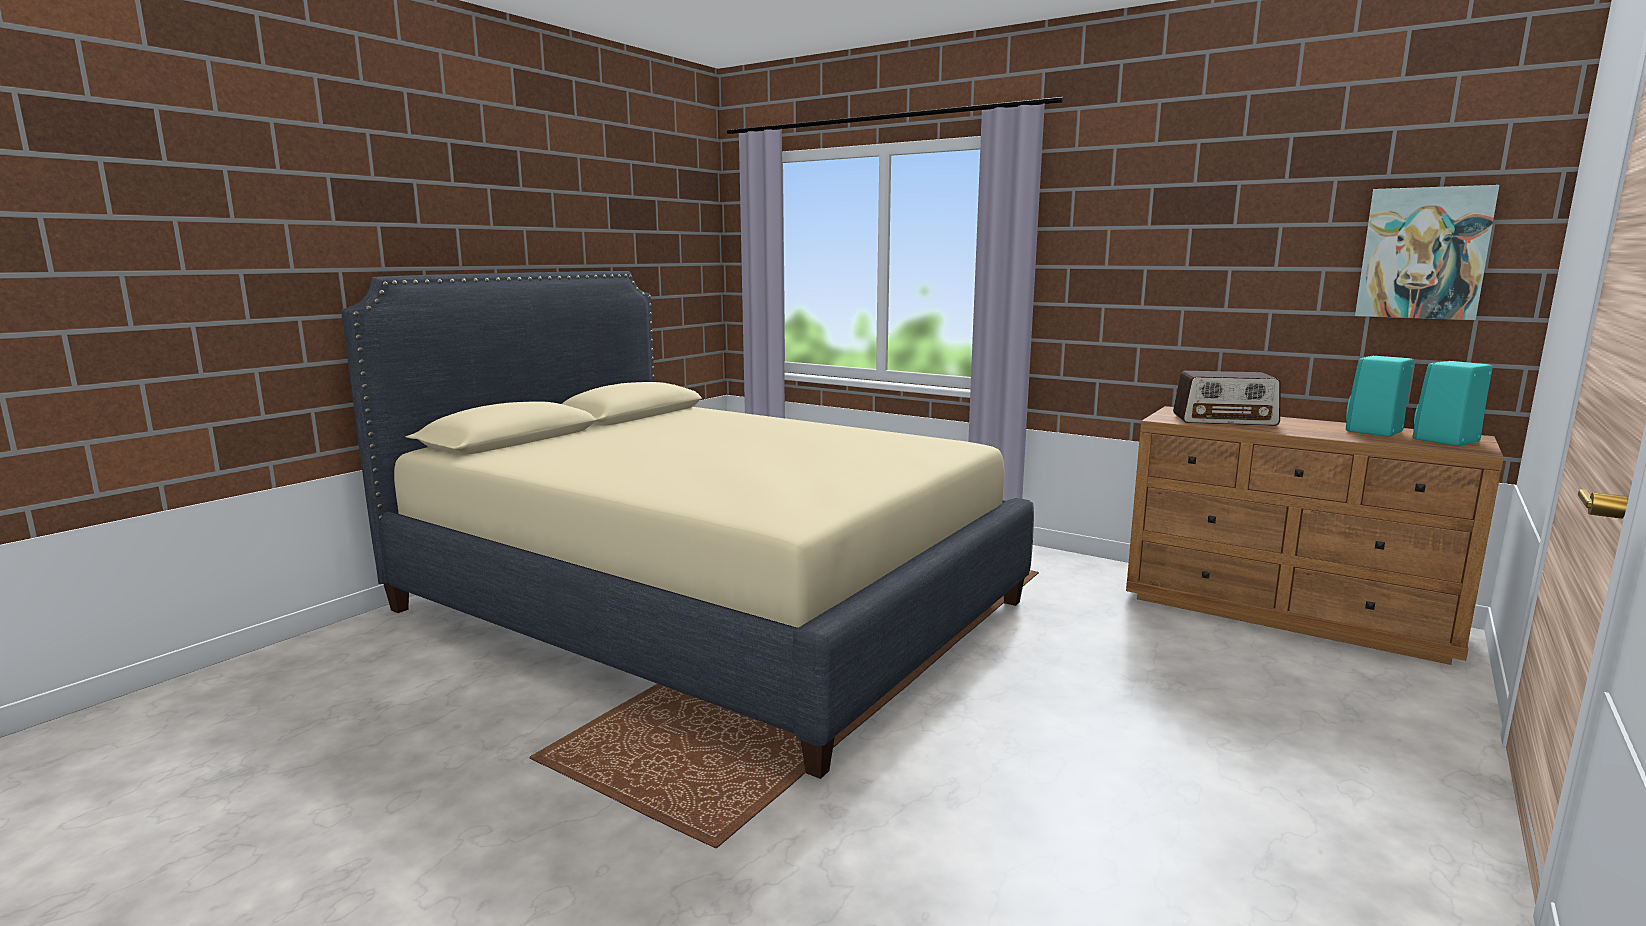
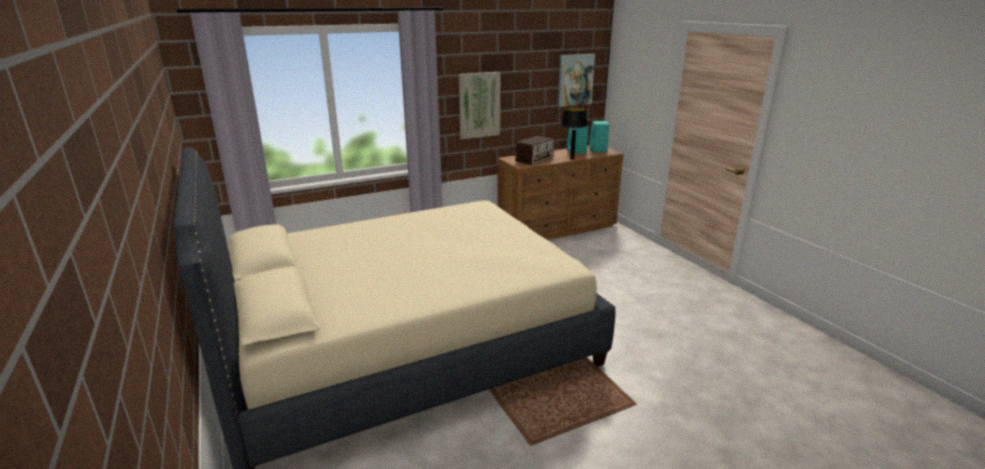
camera: 60 degrees left, 10 degrees up
none -> picture [459,72,500,139]
none -> black table lamp [561,107,588,160]

